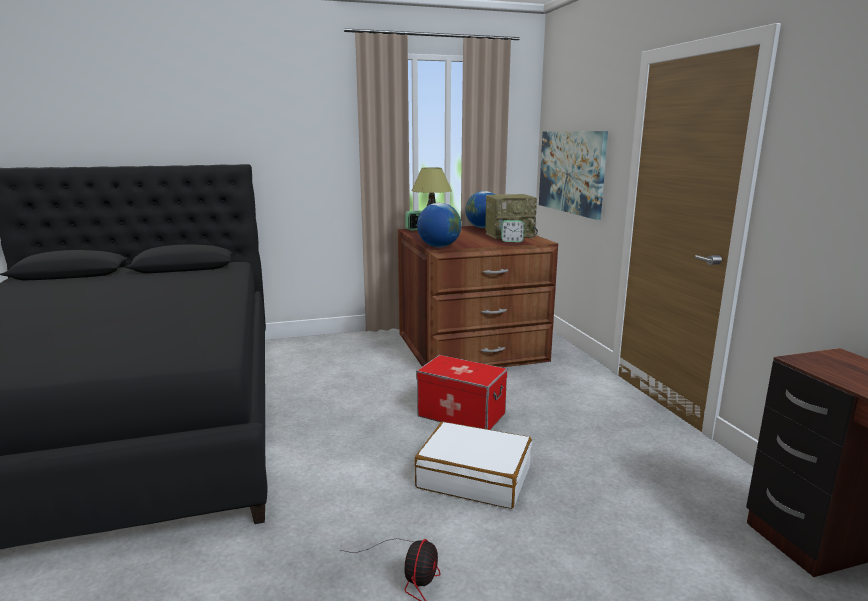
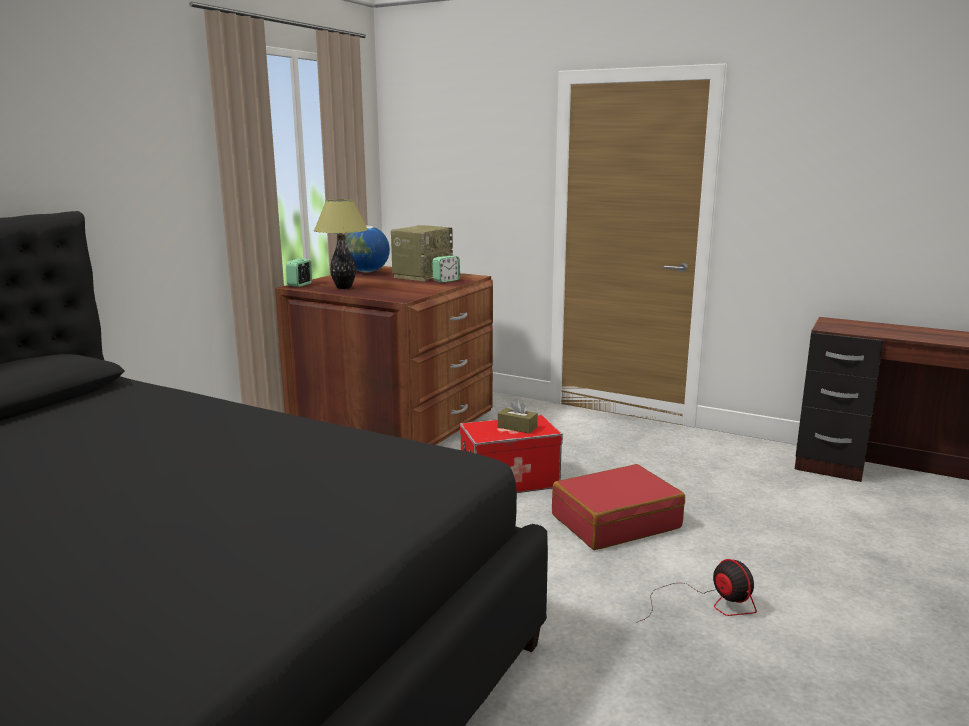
camera: 45 degrees left, 0 degrees up
white suitcase [415,422,532,509] -> red suitcase [552,464,685,550]
globe [417,203,461,247] -> none
picture [539,131,608,220] -> none
none -> brown tissue box [498,399,538,434]

